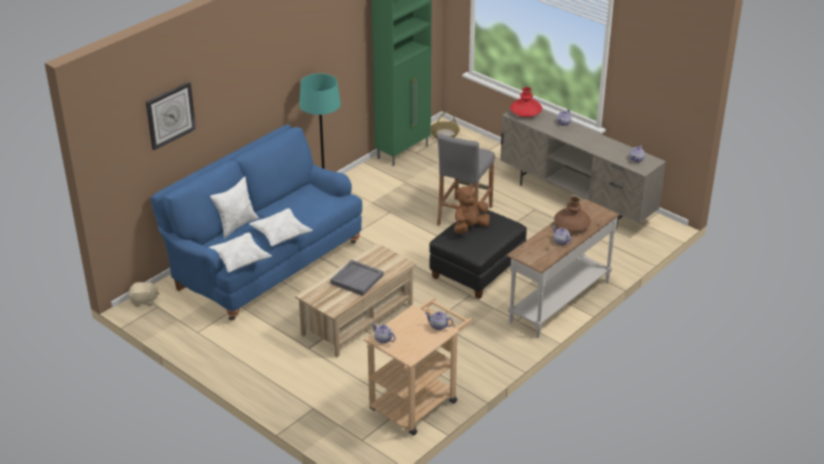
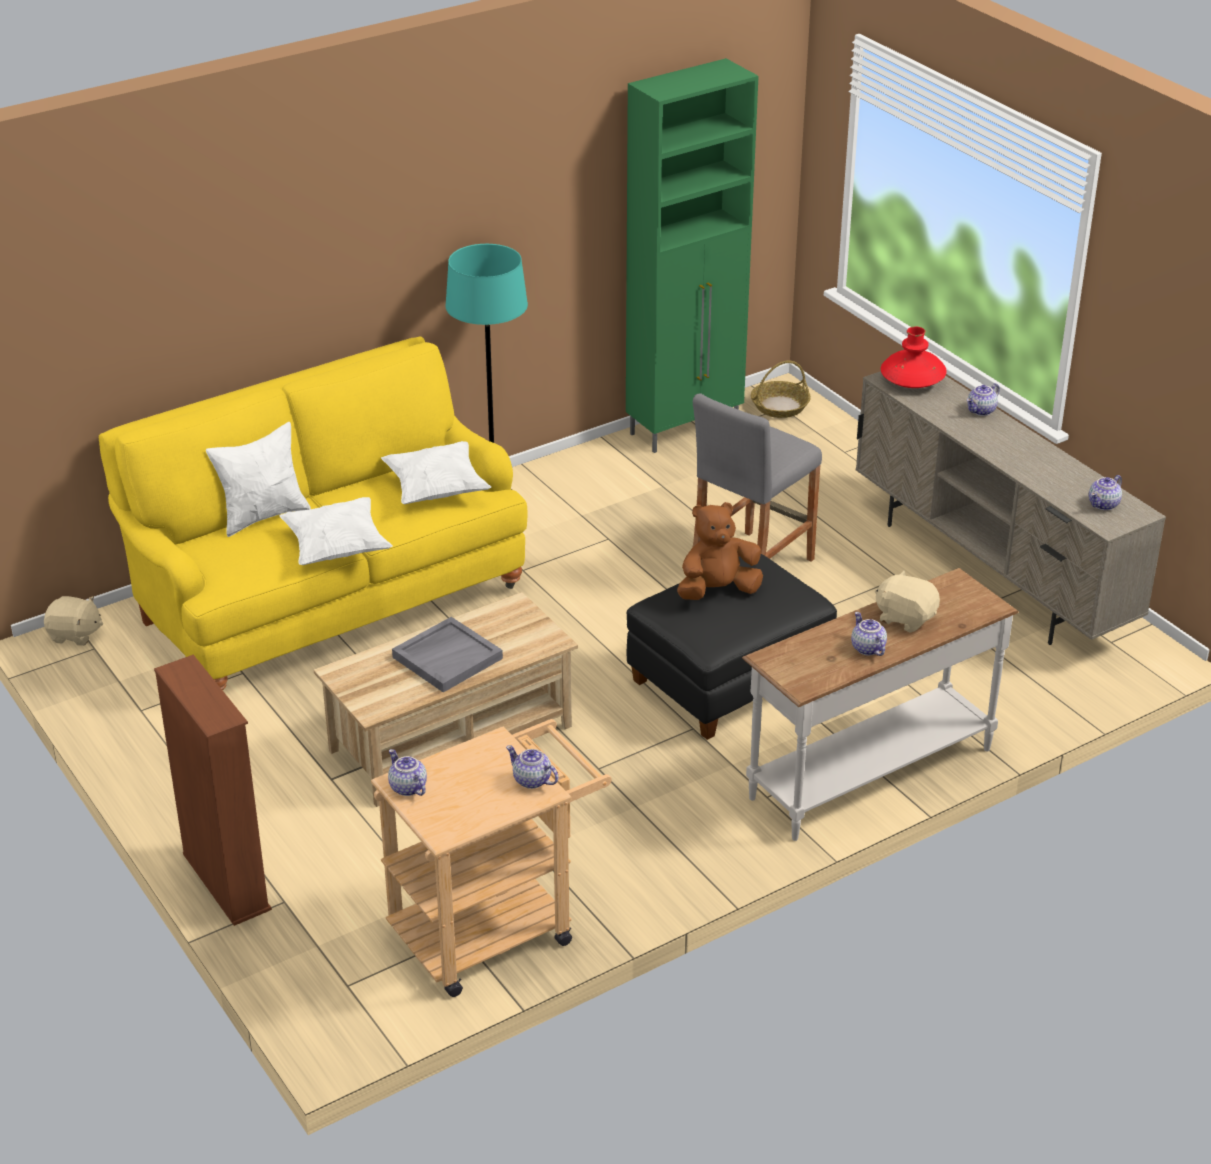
camera: 15 degrees right, 0 degrees up
wall clock [146,82,196,150] -> none
blue sofa [150,124,362,320] -> yellow sofa [99,336,527,690]
white pillow [209,232,272,272] -> white pillow moved to [381,441,491,504]
brown vase [554,197,591,231] -> beige plush toy [875,570,940,633]
none -> brown bookcase [154,655,272,926]

